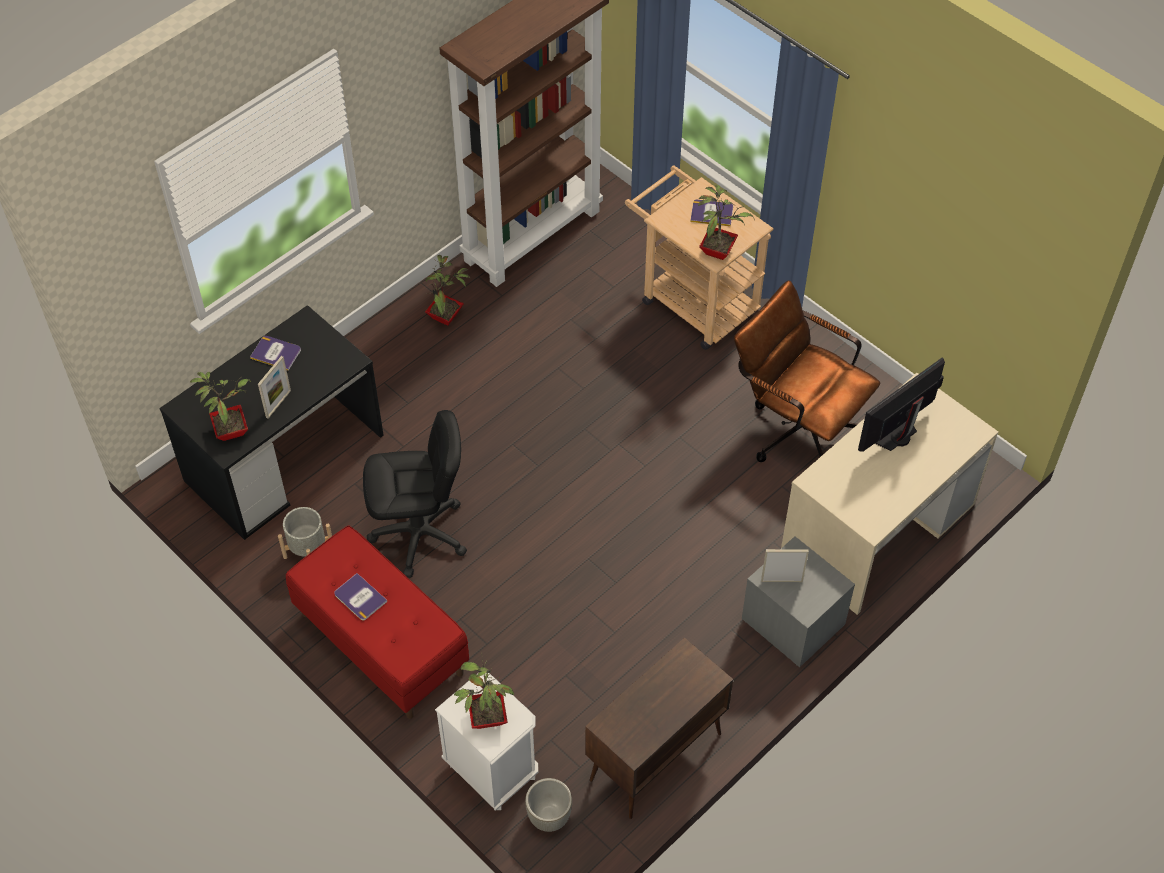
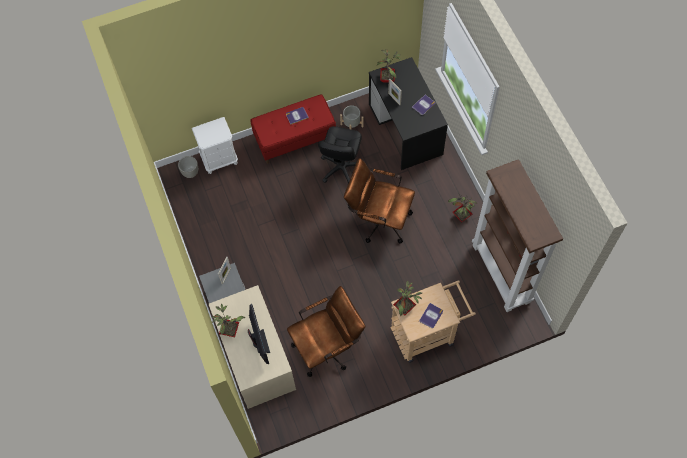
camera: 115 degrees right, 10 degrees up
potted plant [454,652,514,729] -> potted plant moved to [212,304,245,337]
brown cabinet [585,637,733,819] -> none
none -> brown office chair [344,158,415,244]

